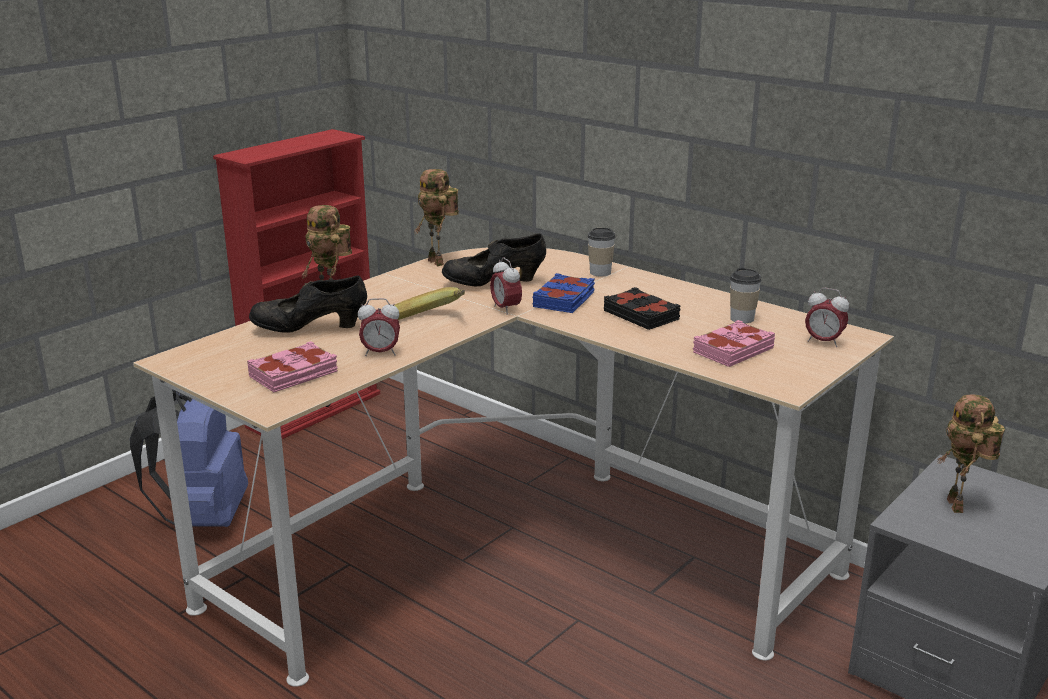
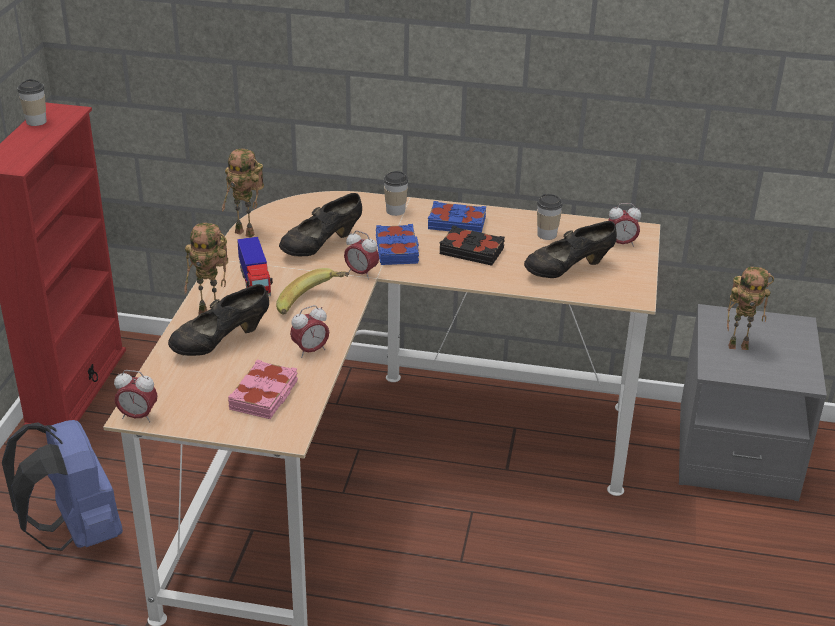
camera: 30 degrees left, 10 degrees up
pink book [693,320,775,367] -> black shoe [524,221,617,278]
toy robot [937,394,1005,513] -> toy robot turned 60 degrees counterclockwise [727,267,774,350]
none -> cup [18,79,47,126]
none -> alarm clock [114,370,158,423]
none -> toy truck [237,237,273,297]
none -> blue book [428,201,486,233]

